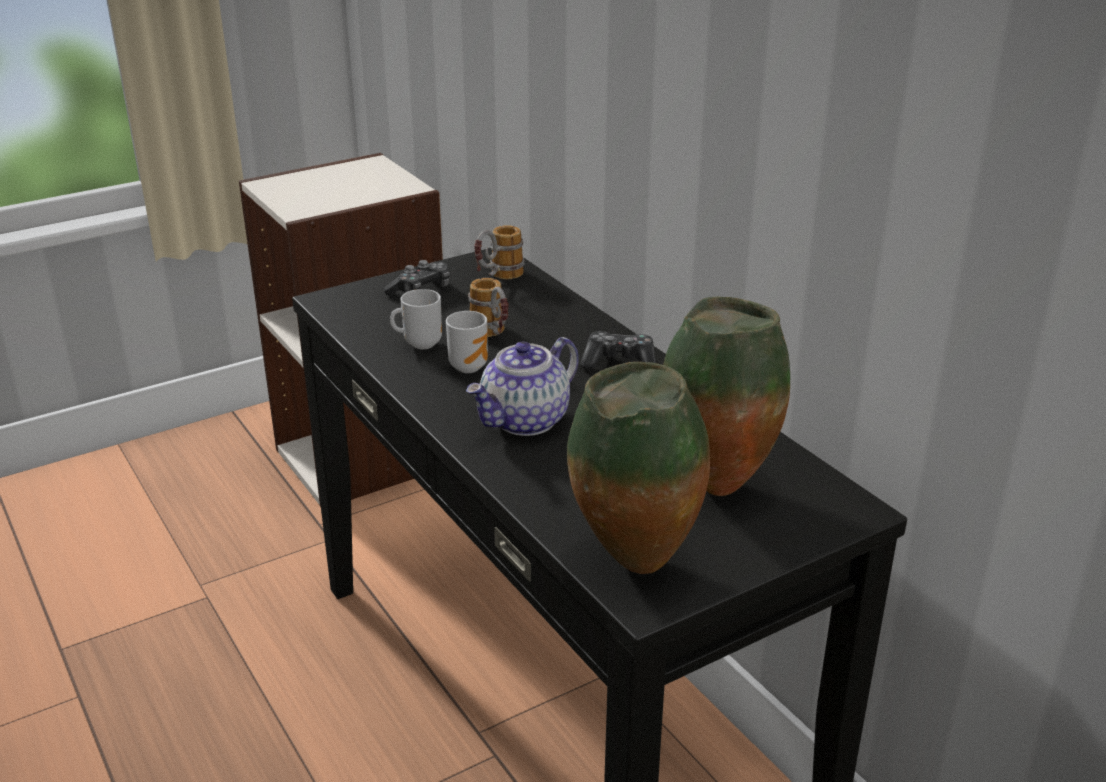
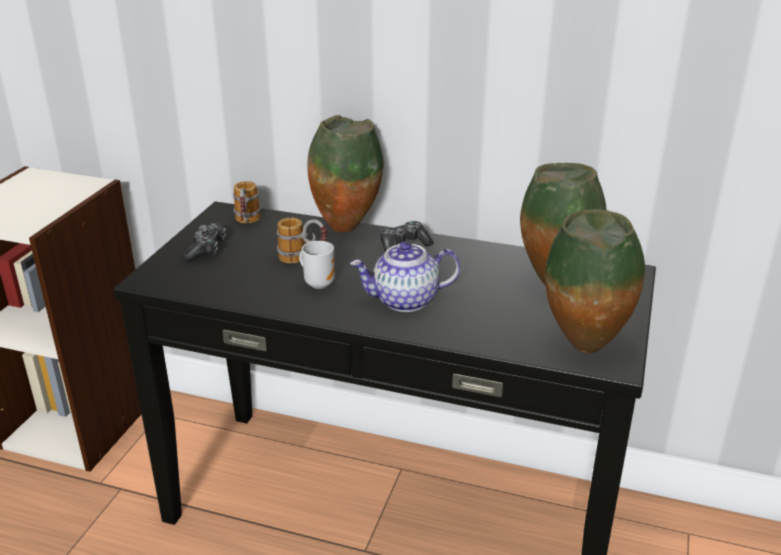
camera: 40 degrees left, 0 degrees up
mug [390,289,442,349] -> none
teapot [466,337,579,436] -> teapot turned 75 degrees clockwise [350,241,460,312]
none -> vase [308,115,383,232]

